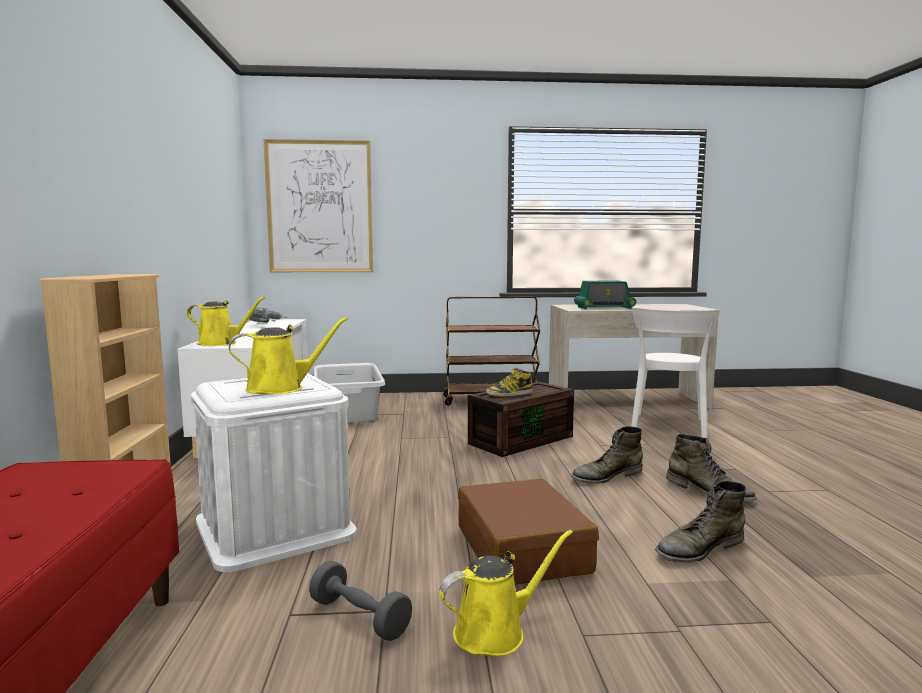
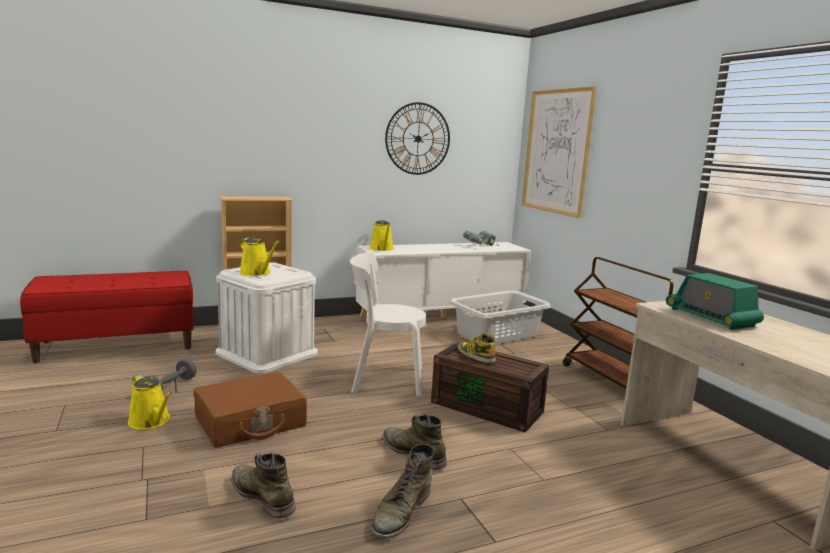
camera: 70 degrees right, 5 degrees up
white chair [631,307,719,438] -> white chair moved to [350,252,426,396]
none -> wall clock [385,102,450,175]

